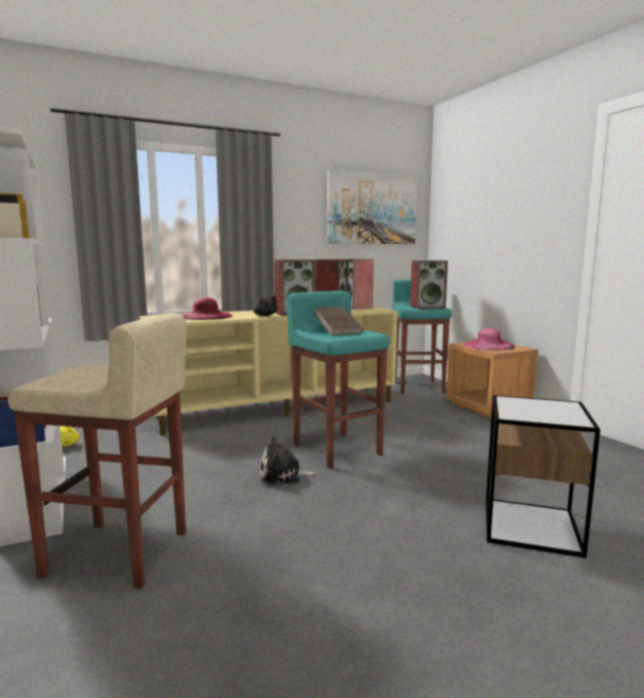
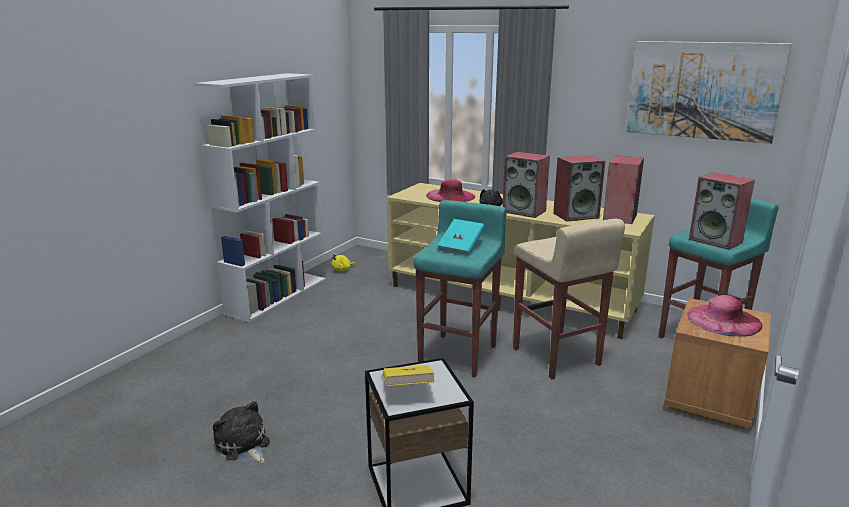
camera: 55 degrees right, 10 degrees up
beige stool [8,313,187,589] -> beige stool moved to [513,219,625,379]
plush toy [260,435,317,486] -> plush toy moved to [213,401,270,463]
brown book [314,306,363,335] -> turquoise book [437,219,485,256]
none -> yellow book [383,365,435,386]

